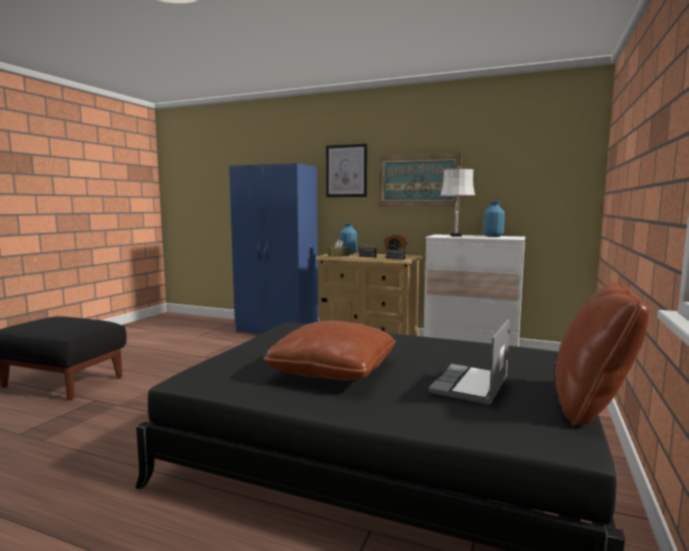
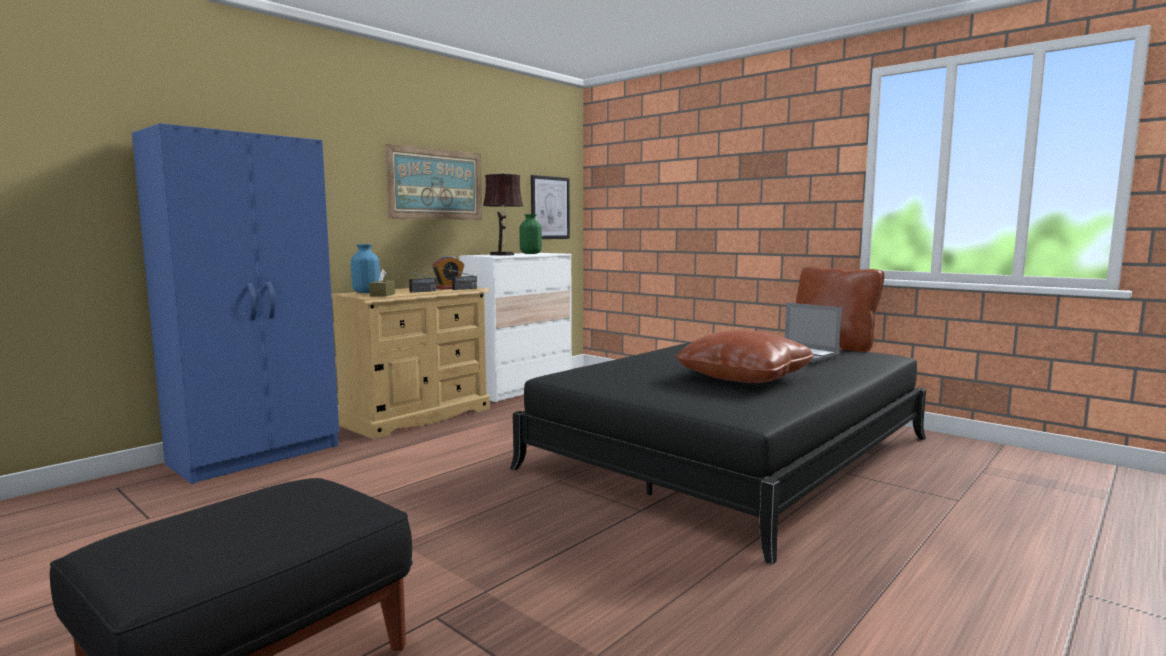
camera: 70 degrees left, 0 degrees up
picture [326,144,367,197] -> picture moved to [531,175,570,239]
white table lamp [441,166,475,237] -> brown table lamp [483,171,523,256]
blue vase [483,202,505,237] -> green vase [520,214,542,254]

